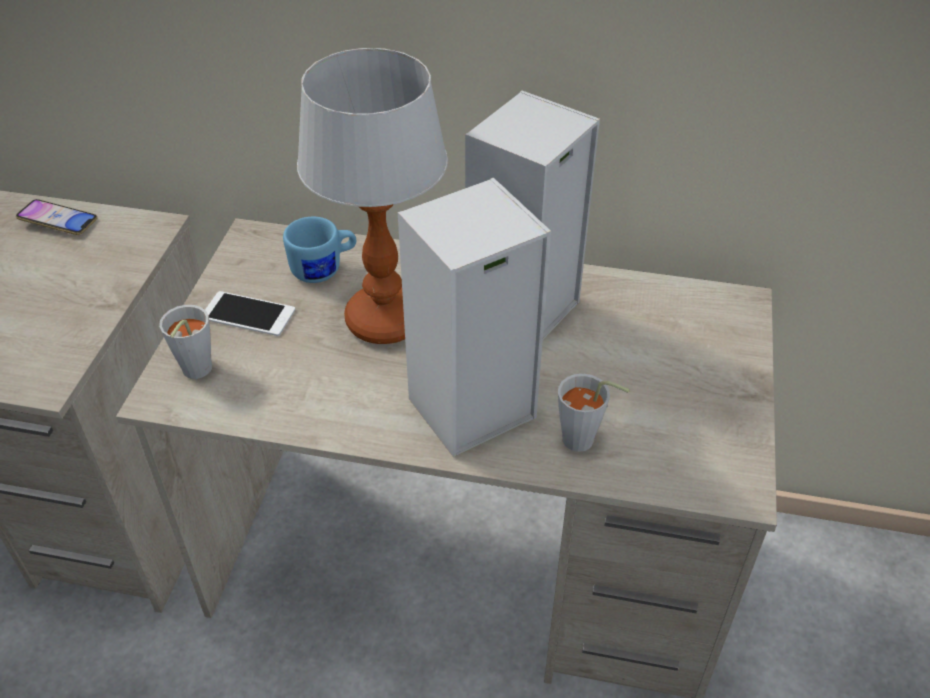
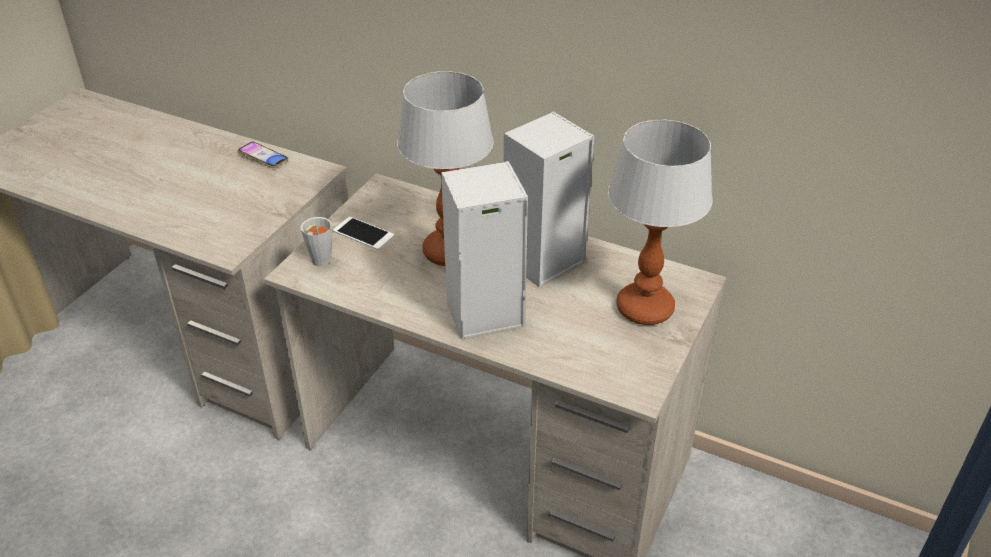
camera: 15 degrees right, 5 degrees down
blue mug [283,217,356,283] -> none
grey cup [558,374,630,452] -> none
none -> table lamp [608,119,713,325]

